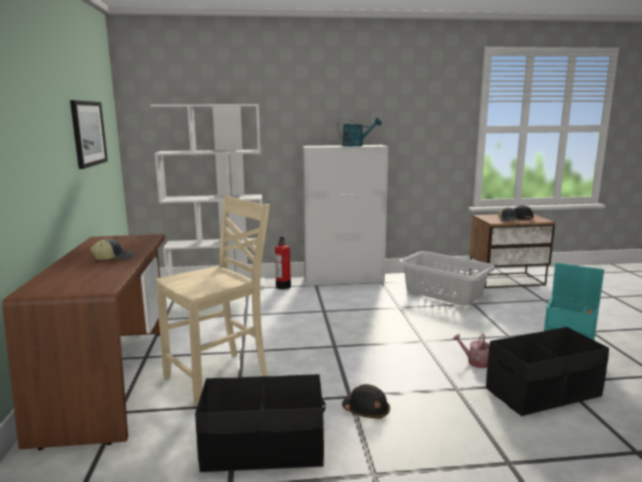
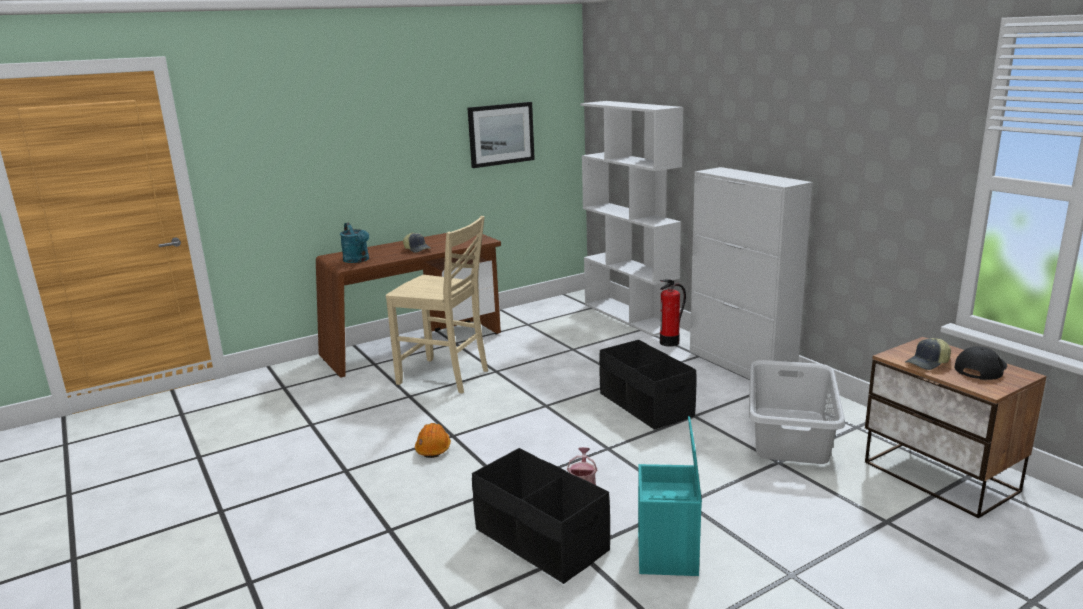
camera: 65 degrees right, 5 degrees up
black storage box [195,374,326,472] -> black storage box moved to [599,340,696,430]
turquoise watering can [337,117,382,146] -> turquoise watering can moved to [340,223,369,263]
black hard hat [342,384,390,419] -> orange hard hat [415,423,451,458]

